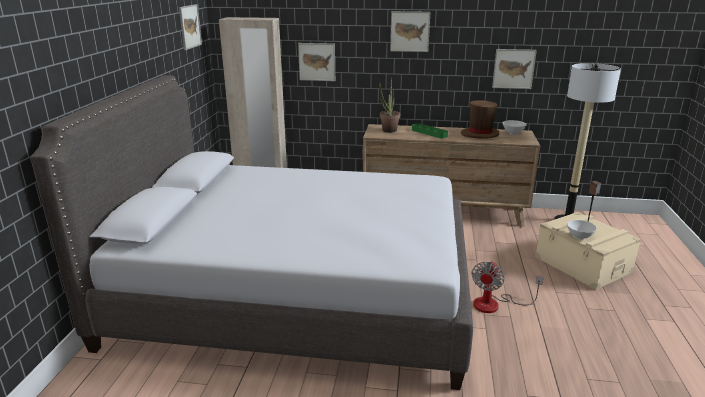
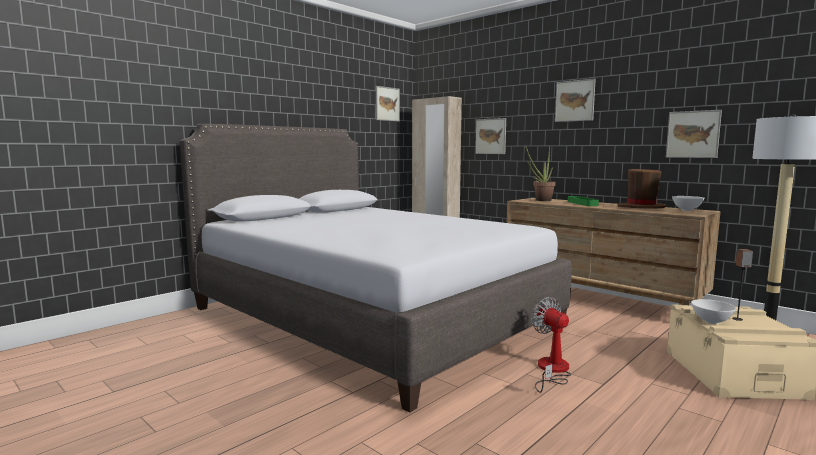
camera: 35 degrees right, 15 degrees down
fan [471,261,544,313] -> fan turned 90 degrees clockwise [531,297,571,393]

